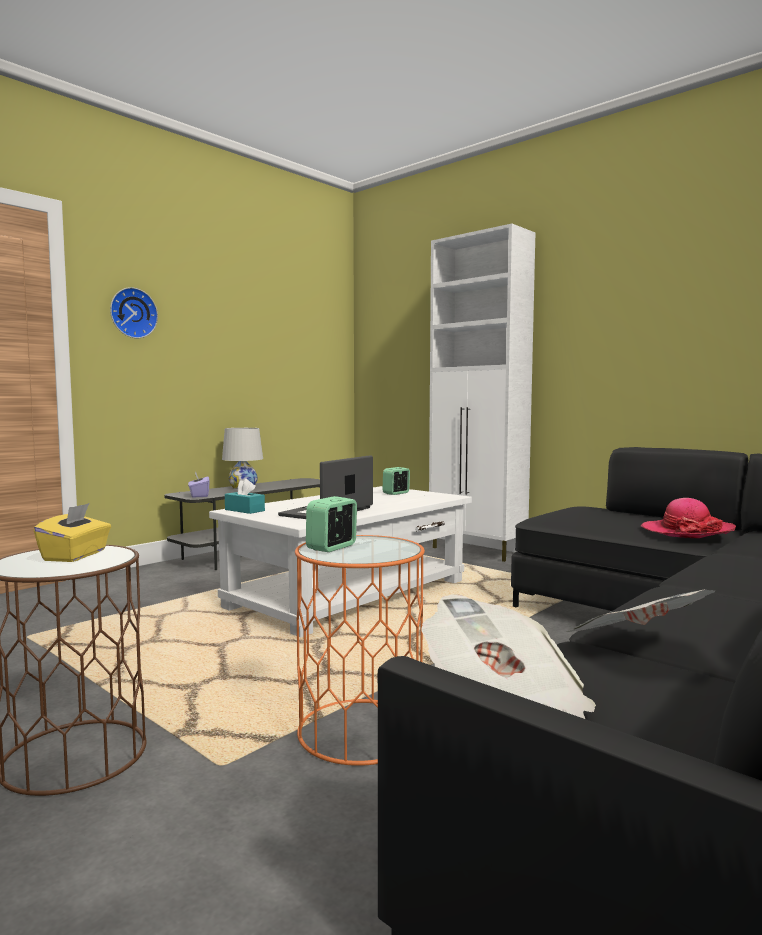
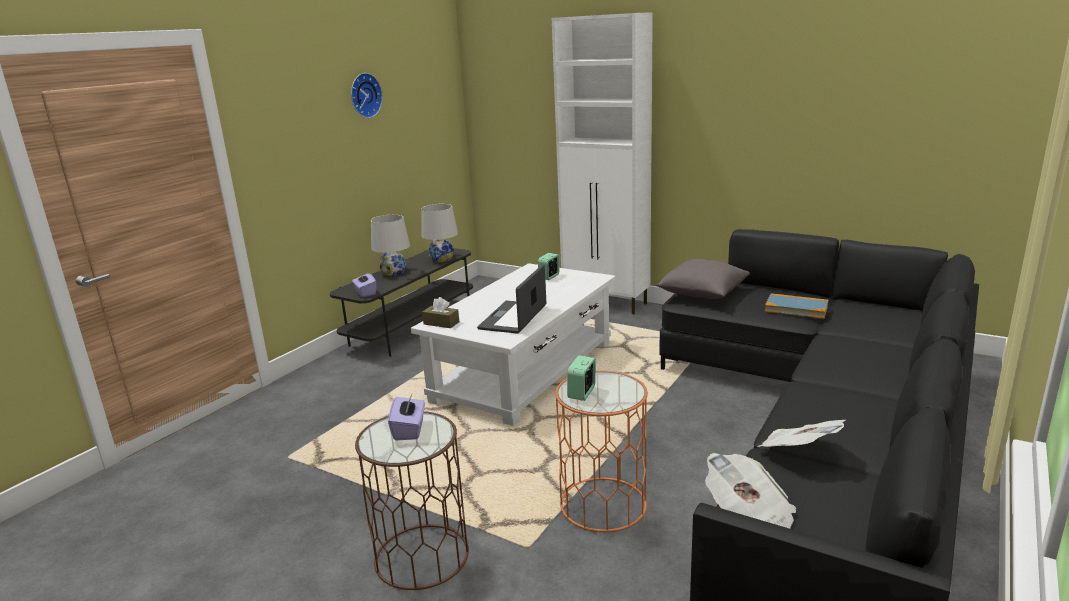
camera: 10 degrees left, 15 degrees up
yellow tissue box [34,503,111,562] -> purple tissue box [388,392,425,441]
wall clock [110,287,158,338] -> wall clock moved to [351,73,383,118]
turquoise tissue box [225,478,265,514] -> brown tissue box [422,297,459,328]
hat [641,498,736,538] -> book [765,293,829,319]
none -> white table lamp [421,204,458,262]
none -> grey pillow [655,259,750,299]

